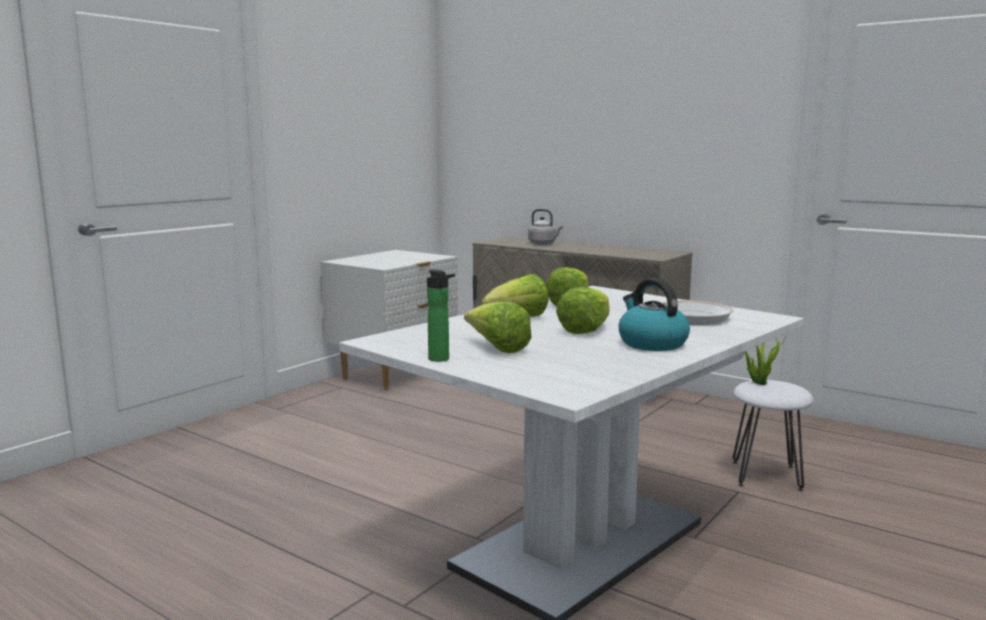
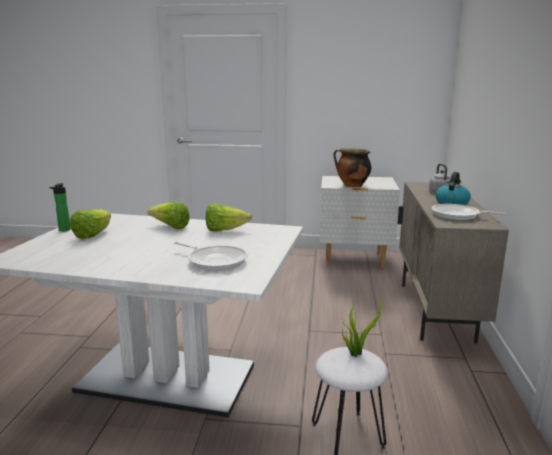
camera: 60 degrees right, 5 degrees up
lettuce [556,287,610,334] -> none
kettle [619,278,690,351] -> kettle moved to [436,172,471,205]
none -> cooking pot [334,149,371,187]
none -> frying pan [432,204,507,220]

